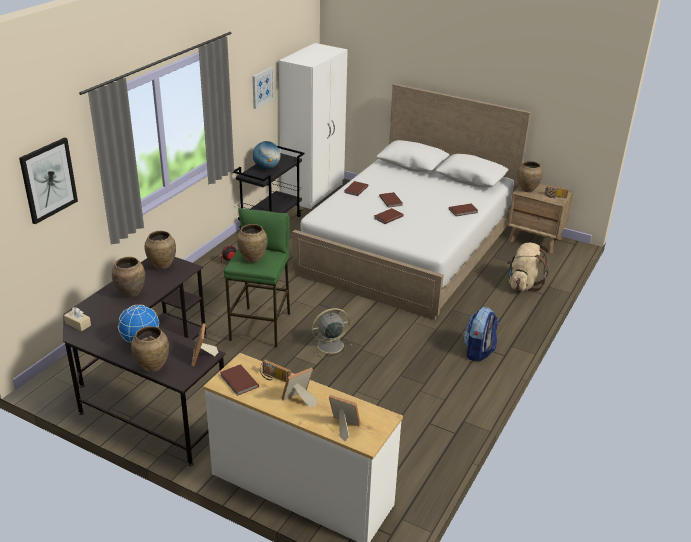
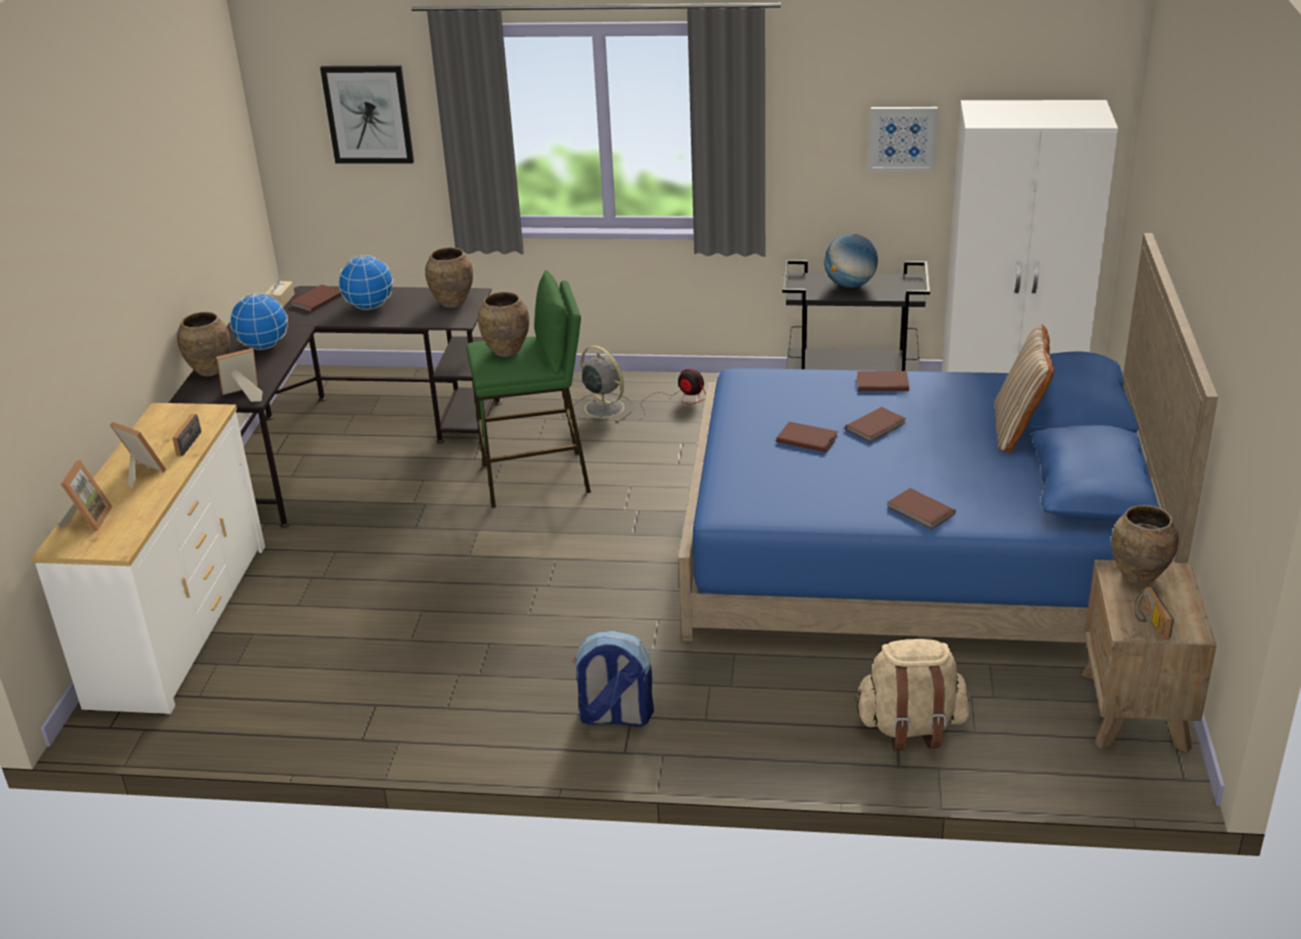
camera: 70 degrees right, 0 degrees up
brown vase [112,257,145,297] -> globe [338,255,393,310]
brown book [220,364,259,396] -> brown book moved to [290,284,343,312]
white bed [292,84,531,320] -> blue bed [678,233,1218,643]
grey fan [311,308,352,359] -> grey fan moved to [573,346,634,423]
none -> beige pillow [994,324,1054,454]

